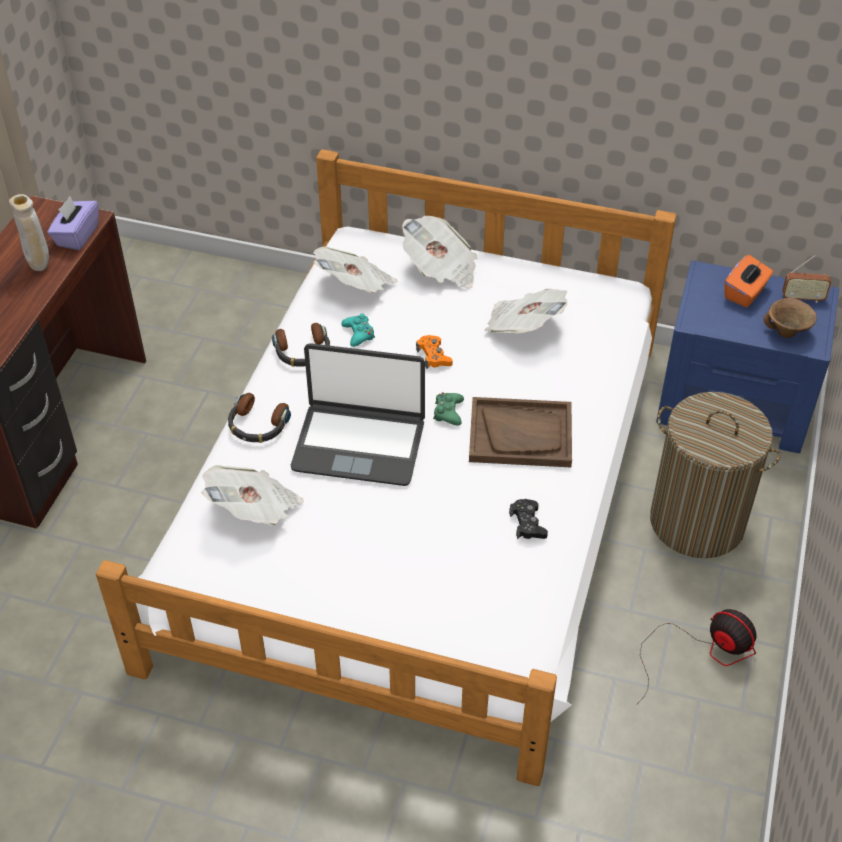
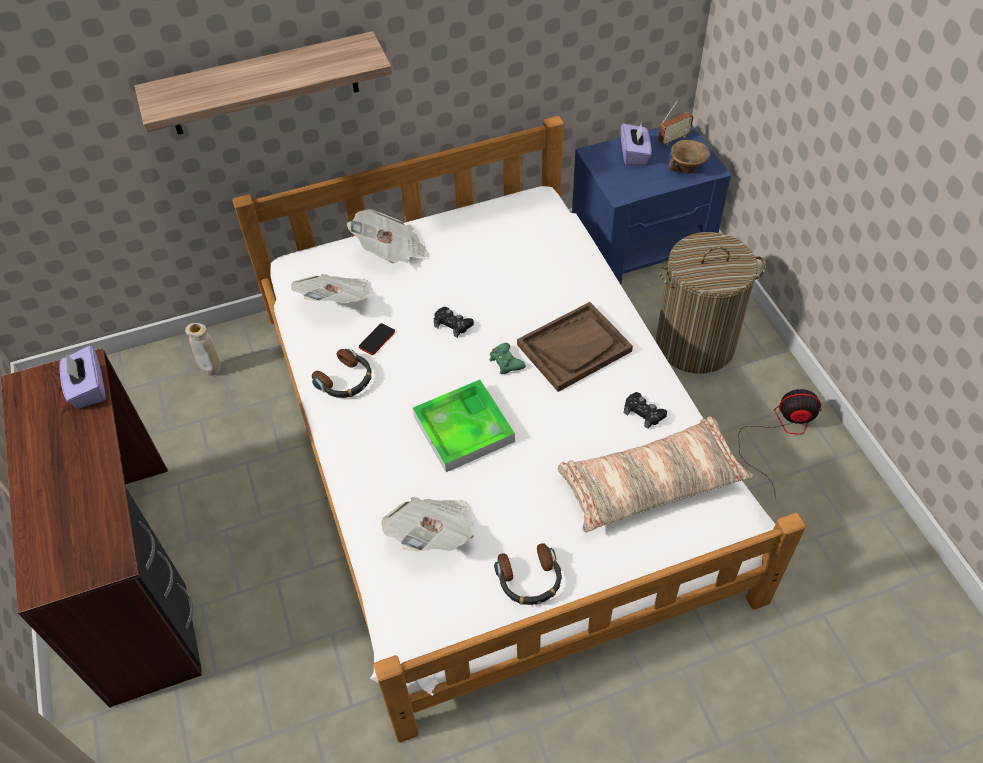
camera: 35 degrees left, 5 degrees up
beige vase [9,194,49,271] -> beige vase moved to [185,323,221,376]
headphones [228,393,291,443] -> headphones moved to [494,543,562,605]
laptop [291,343,425,486] -> tray [413,379,515,472]
turquoise game controller [341,313,375,347] -> phone [359,323,395,355]
orange game controller [416,335,453,369] -> black game controller [434,307,474,338]
newspaper [485,289,568,333] -> none
orange tissue box [724,255,773,308] -> purple tissue box [621,122,651,166]
none -> shelf [134,31,392,135]
none -> pillow [558,416,753,532]

